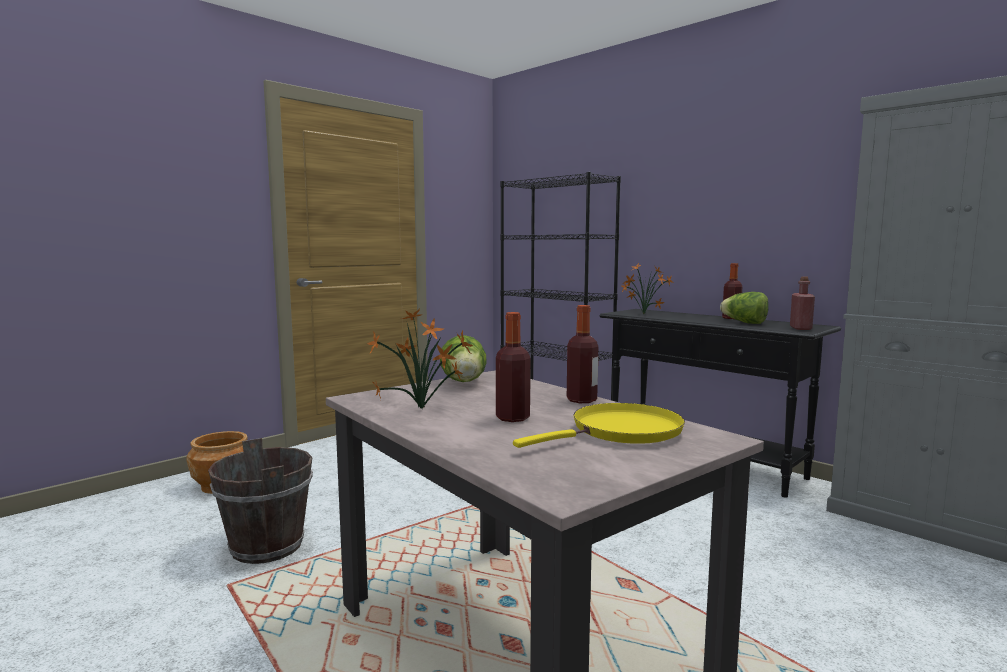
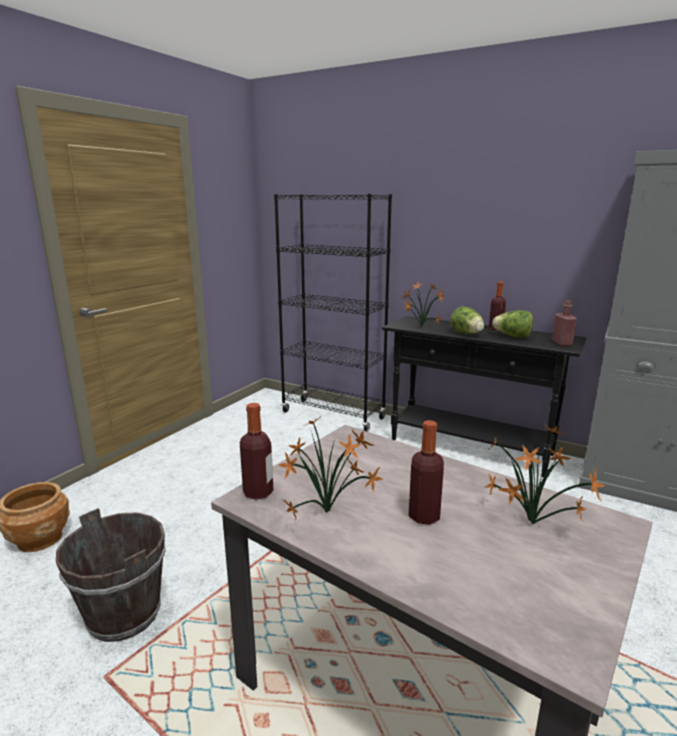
camera: 15 degrees left, 10 degrees up
lettuce [440,335,487,382] -> lettuce moved to [450,306,484,334]
yellow frying pan [513,403,685,448] -> potted plant [485,423,605,525]
bottle [567,305,598,403] -> bottle moved to [240,403,273,500]

